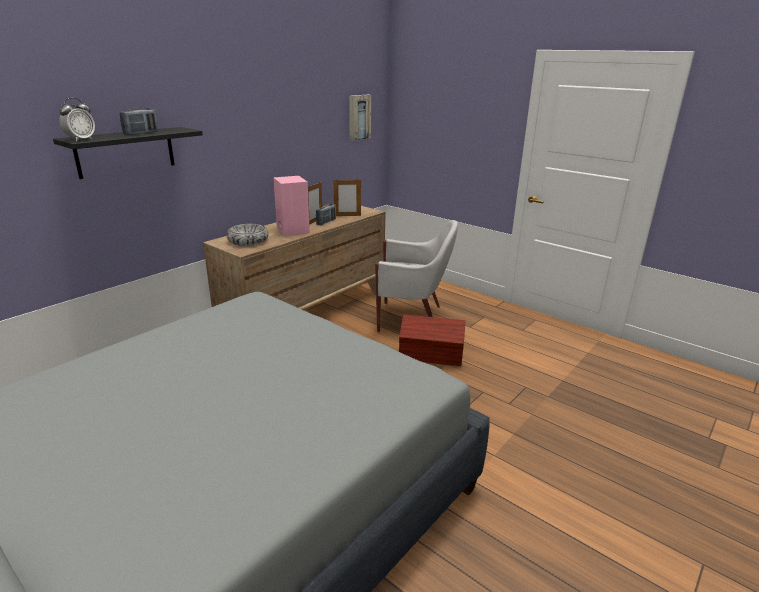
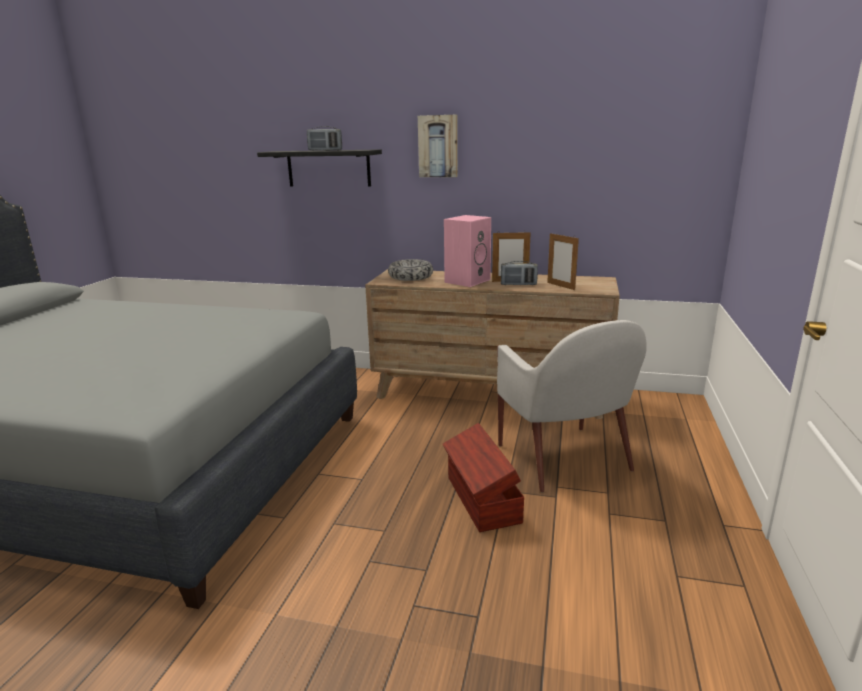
camera: 65 degrees right, 5 degrees down
alarm clock [59,98,95,142] -> none
picture [349,95,371,141] -> picture moved to [418,115,458,177]

